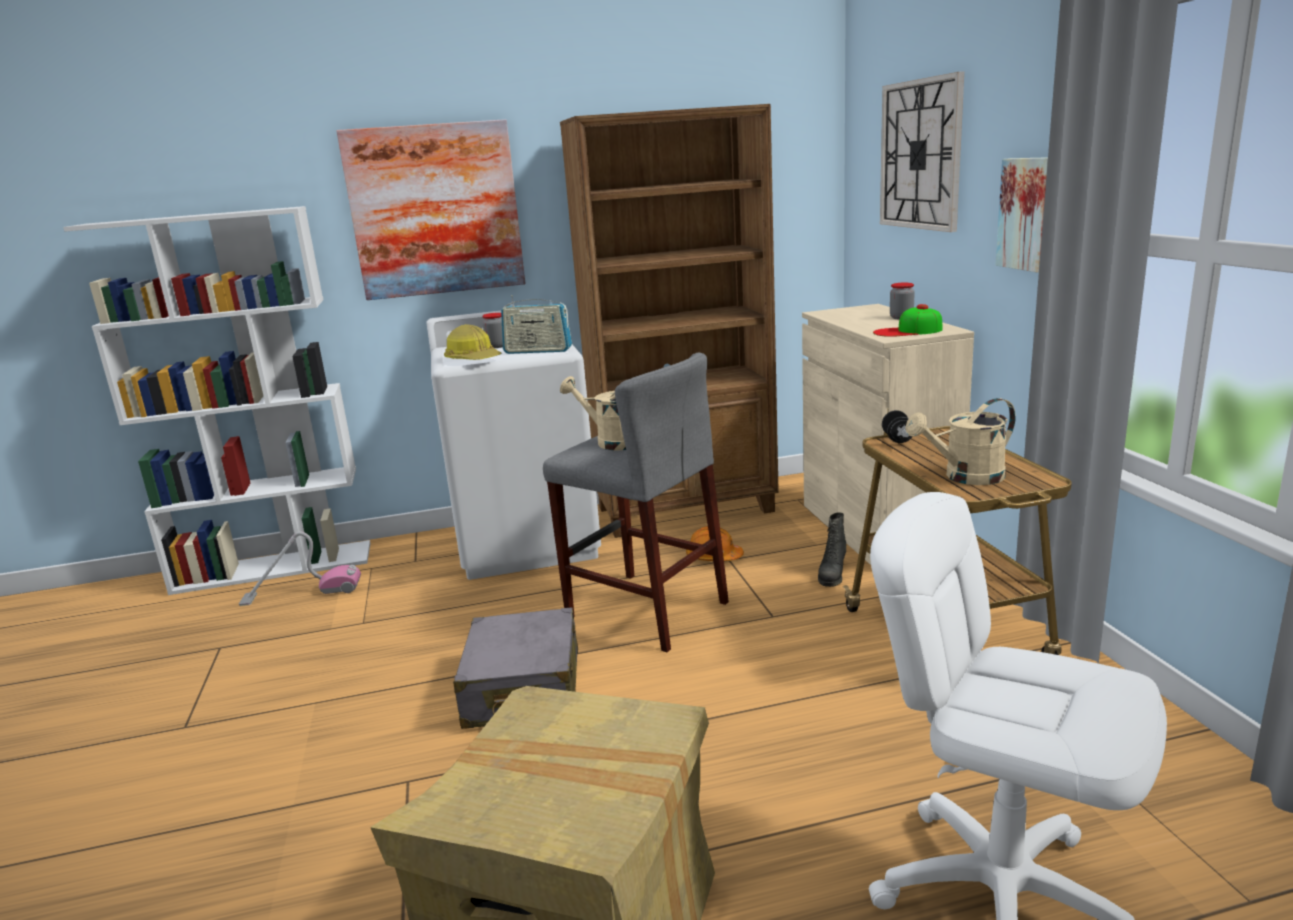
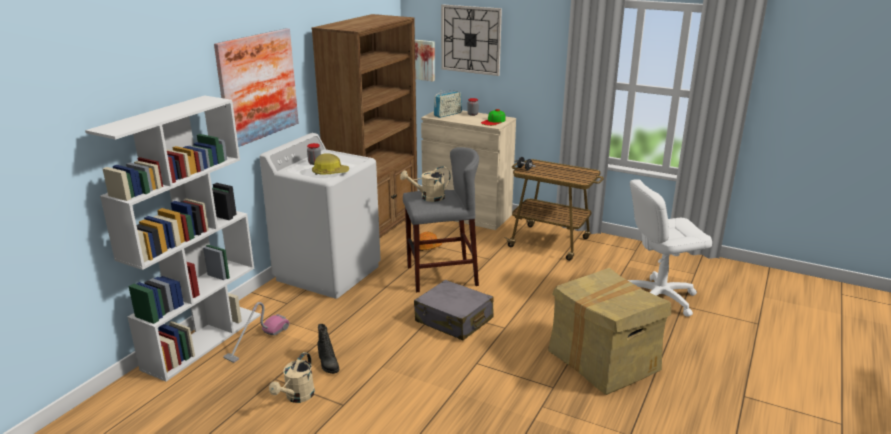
camera: 50 degrees left, 5 degrees up
radio [501,295,572,354] -> radio moved to [434,90,462,118]
black boot [818,512,846,587] -> black boot moved to [317,324,339,374]
beige watering can [905,398,1016,485] -> beige watering can moved to [269,352,315,403]
picture [996,157,1048,273] -> picture moved to [415,40,435,82]

